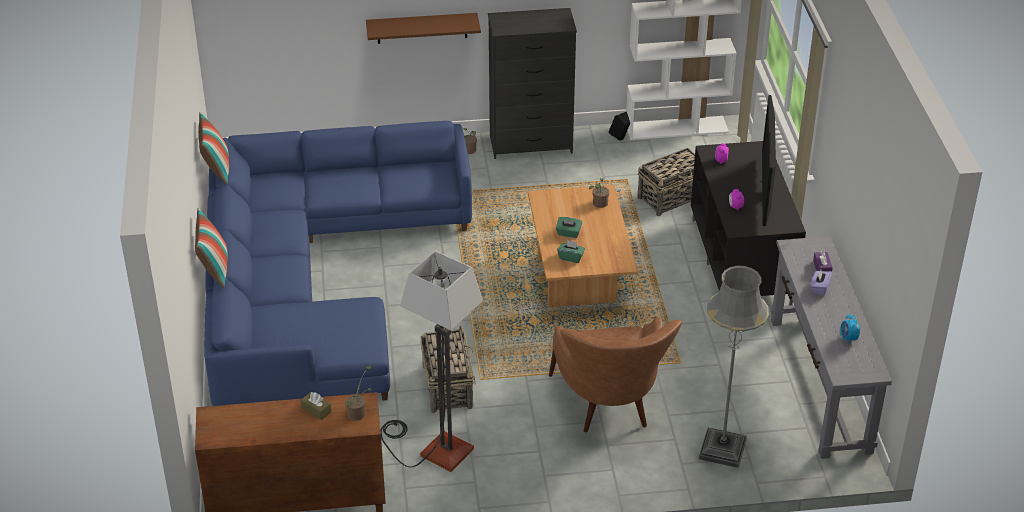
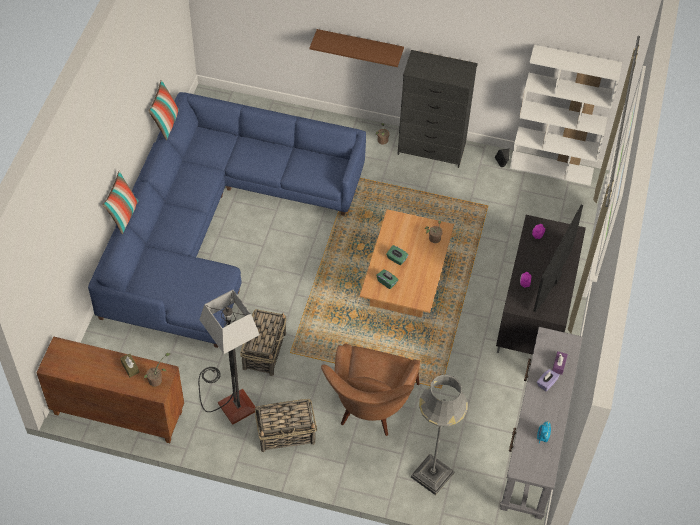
camera: 20 degrees right, 15 degrees up
basket [637,148,695,216] -> basket moved to [255,399,317,452]

